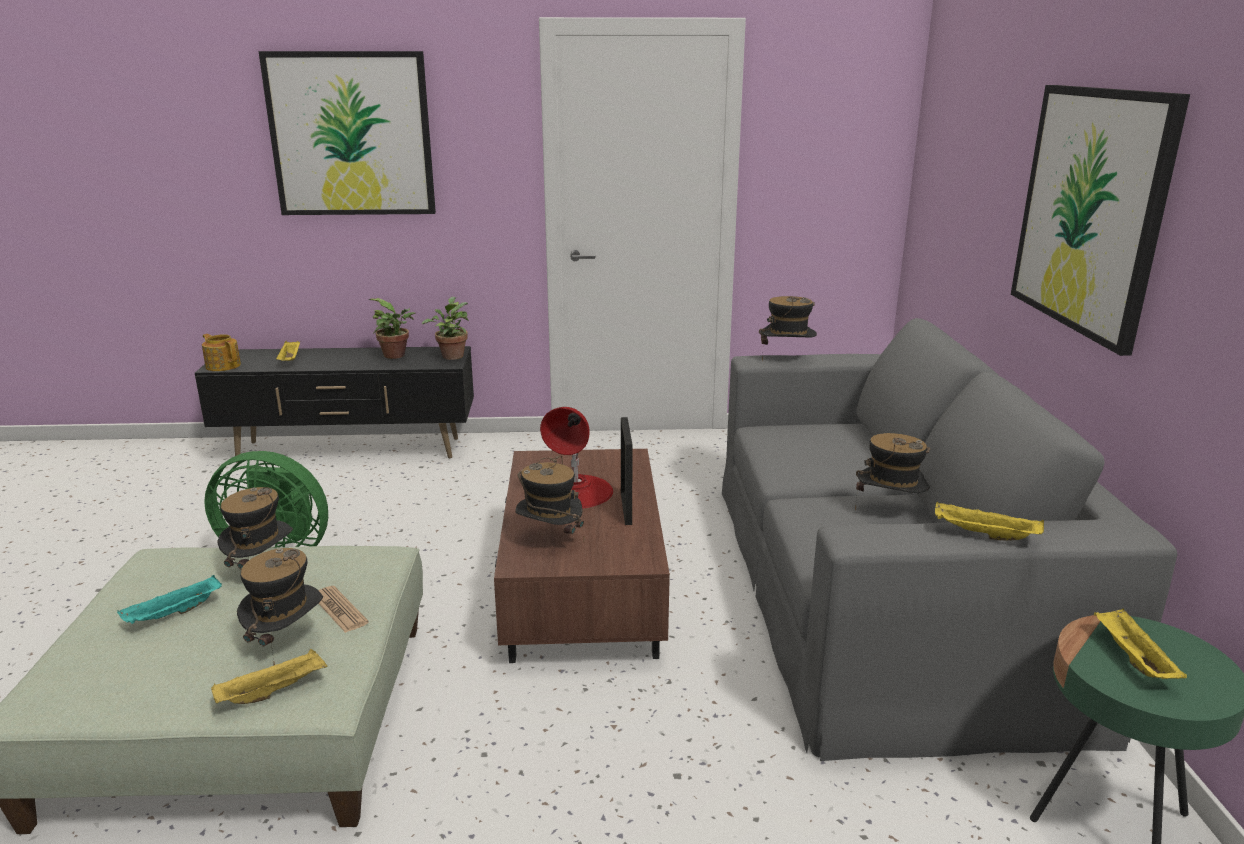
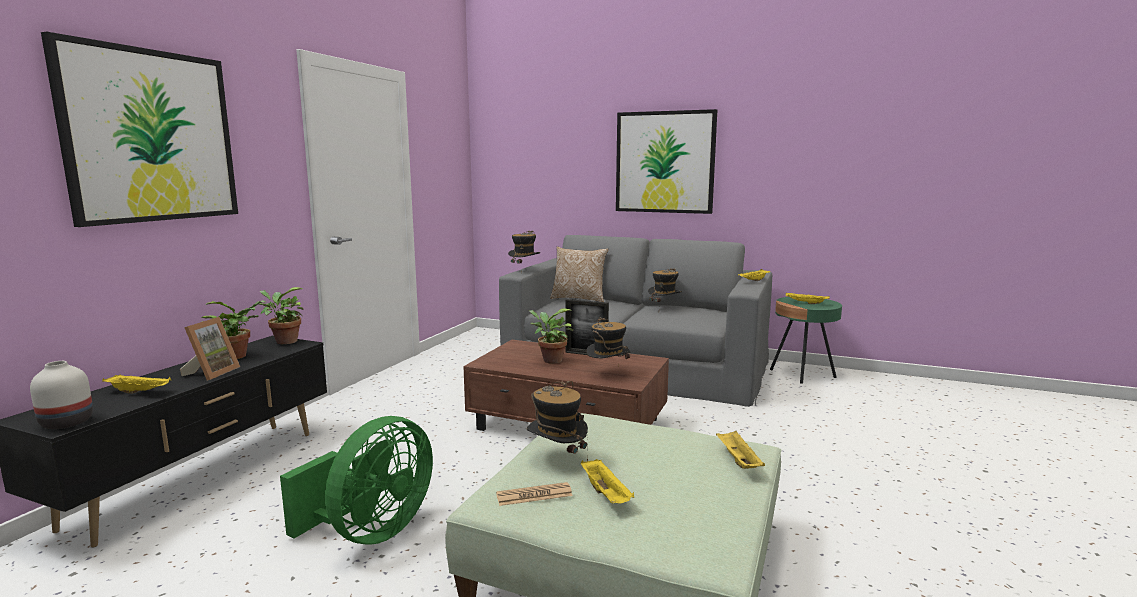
camera: 65 degrees left, 10 degrees down
turquoise tray [117,575,222,624] -> yellow tray [580,459,634,503]
teapot [202,334,241,371] -> white vase [30,361,93,429]
hat [237,548,323,665] -> none
newspaper [318,586,369,633] -> newspaper moved to [496,482,573,506]
red table lamp [540,407,613,509] -> potted plant [528,308,573,364]
none -> picture frame [180,317,240,381]
none -> pillow [550,247,609,302]

